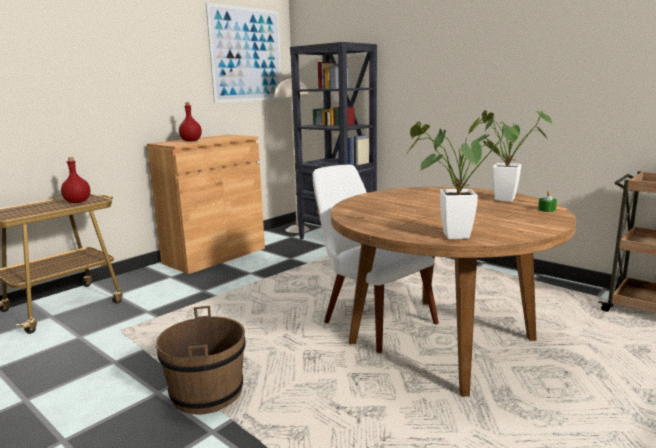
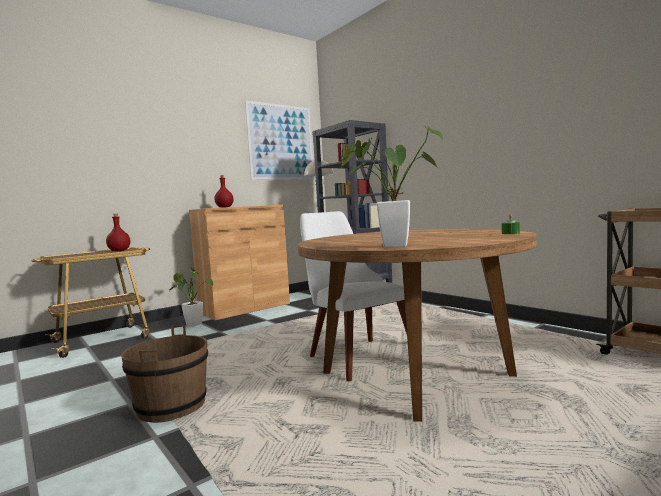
camera: 10 degrees right, 10 degrees down
potted plant [468,110,552,202] -> potted plant moved to [169,268,213,327]

